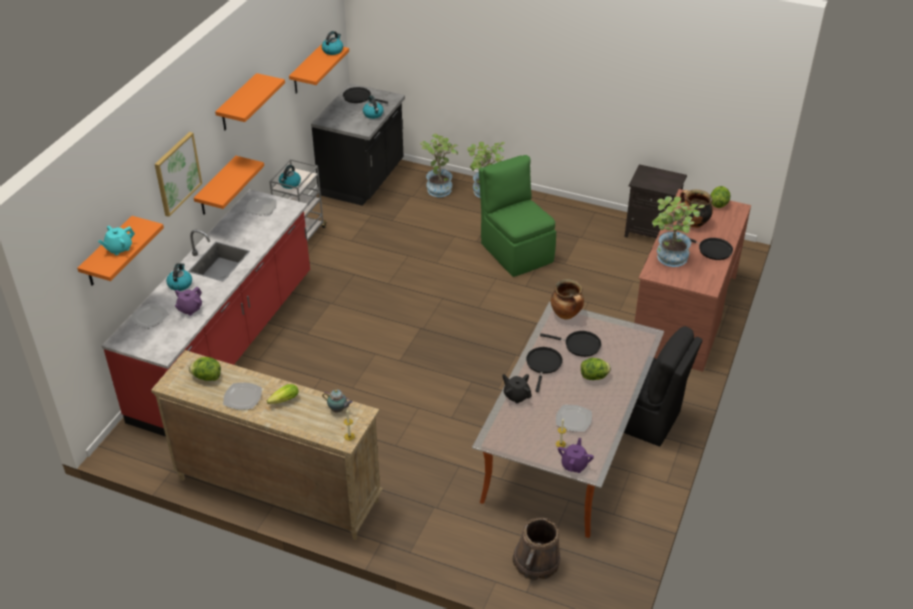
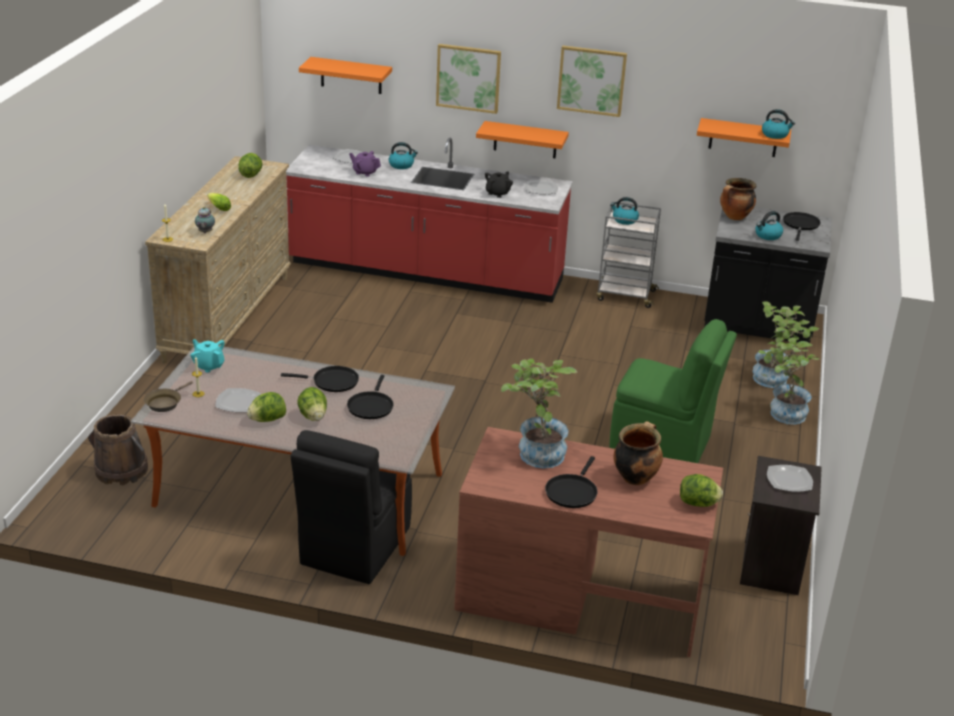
camera: 80 degrees right, 10 degrees down
turquoise teapot [98,226,135,255] -> turquoise teapot moved to [191,339,225,373]
orange shelf [215,73,285,130] -> picture [557,46,627,117]
plate [223,383,262,410] -> plate moved to [767,465,813,492]
green chair [479,155,556,277] -> green chair turned 60 degrees clockwise [610,319,737,463]
black teapot [502,374,532,404] -> black teapot moved to [485,171,513,198]
cooking pot [551,279,584,320] -> cooking pot moved to [720,178,756,220]
purple teapot [558,438,594,473] -> brown frying pan [144,381,193,412]
none -> lettuce [247,392,286,422]

